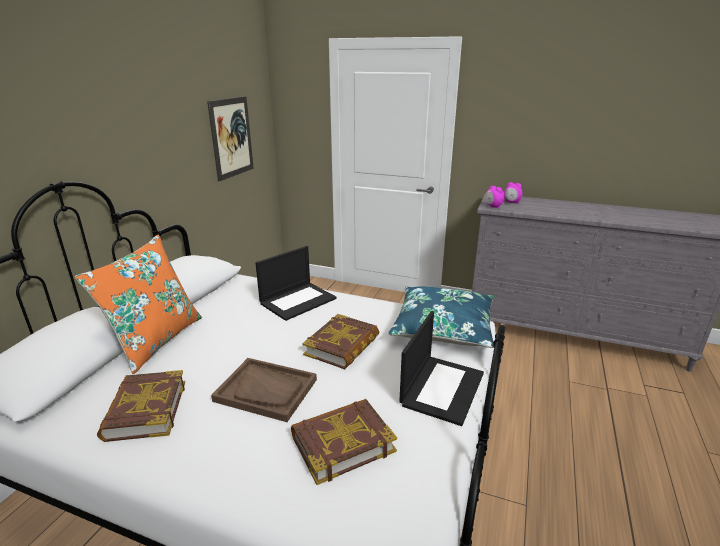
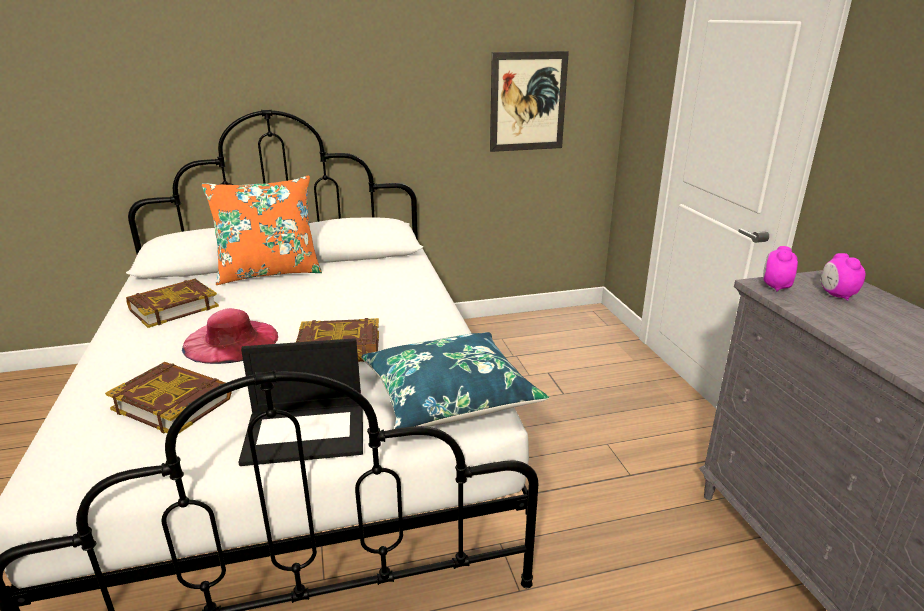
camera: 55 degrees right, 0 degrees up
brown tray [211,358,317,422] -> pink hat [182,308,278,364]
laptop [255,246,336,321] -> none

